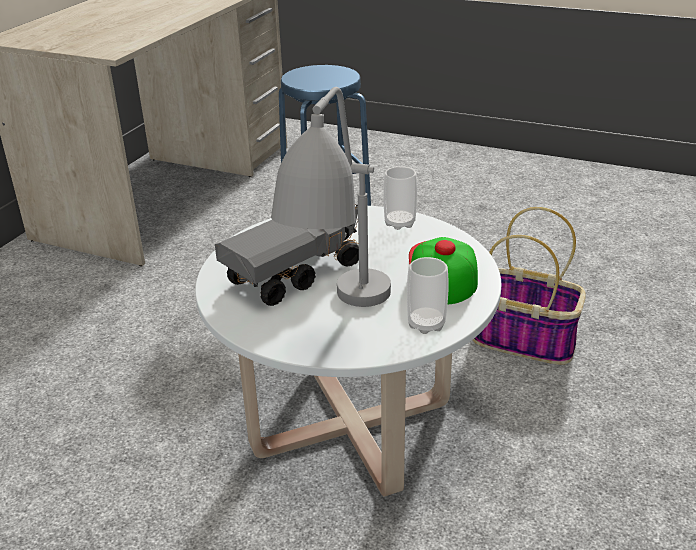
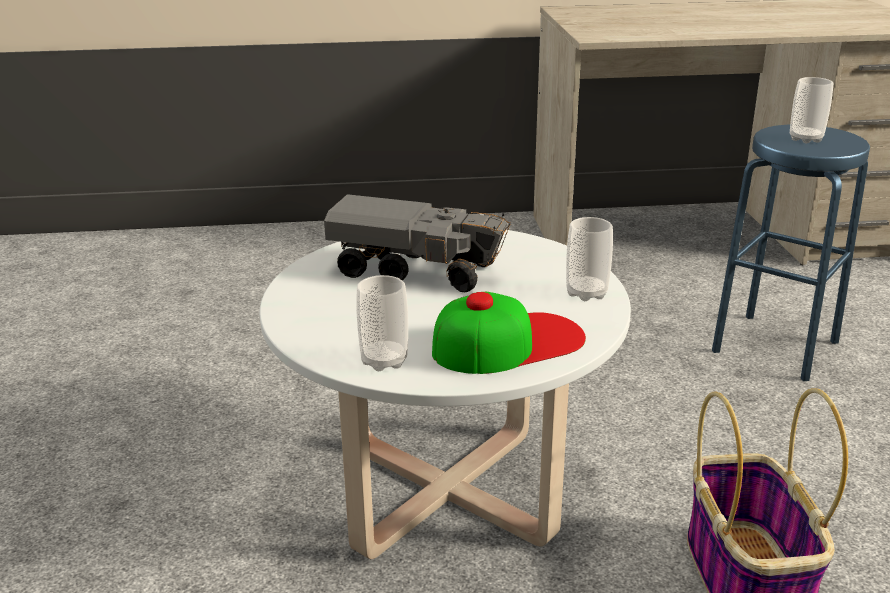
camera: 60 degrees right, 5 degrees down
grey table lamp [271,87,391,307] -> none
none -> cup [790,77,833,143]

